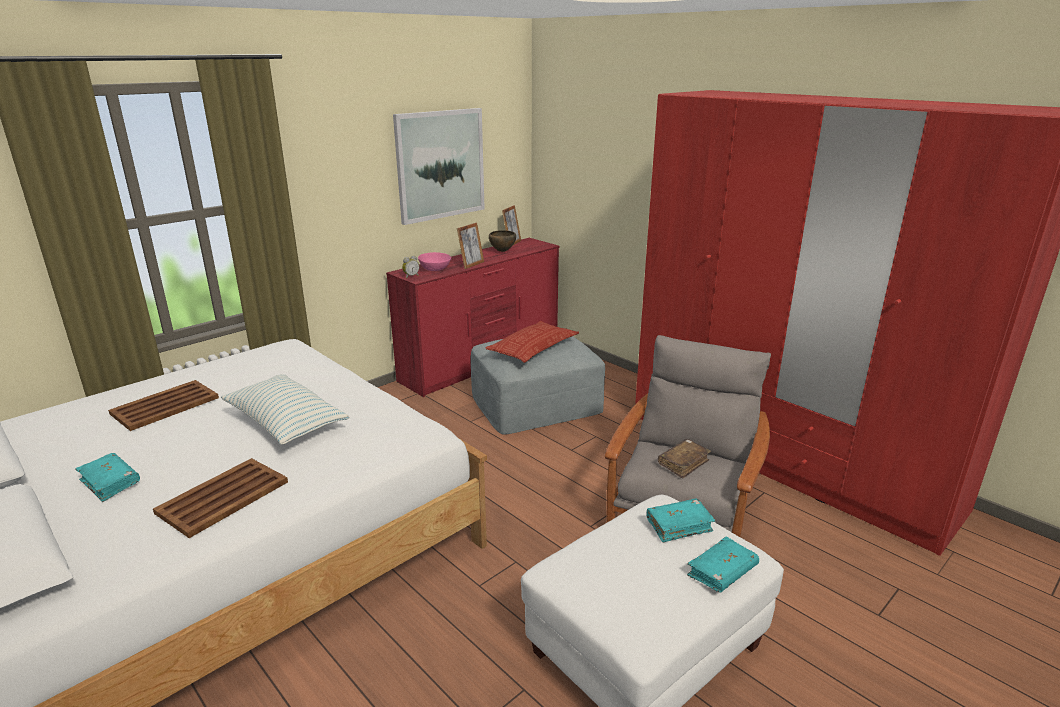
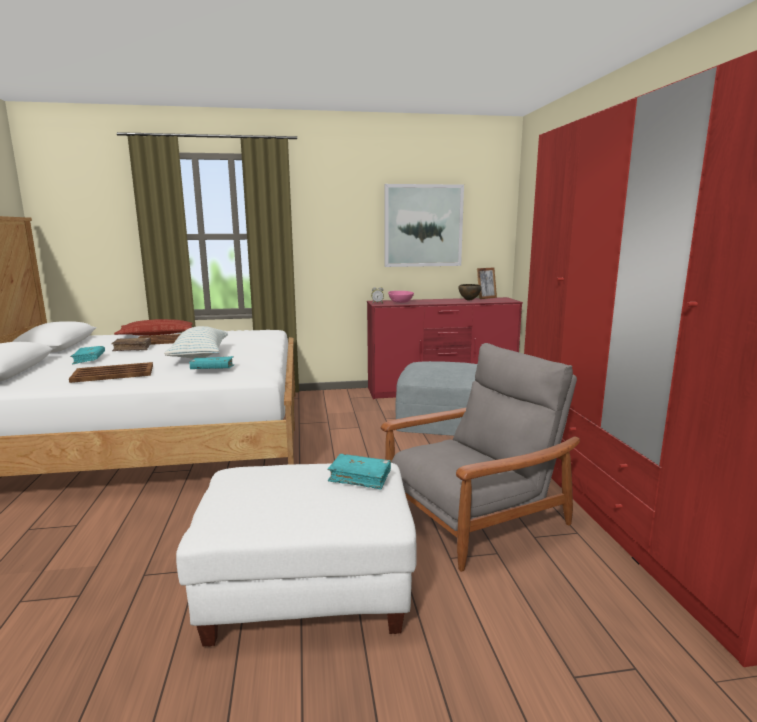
camera: 35 degrees right, 10 degrees down
picture frame [457,222,484,269] -> none
pillow [485,321,579,363] -> pillow moved to [114,319,193,336]
brown book [658,439,711,478] -> brown book moved to [111,338,151,351]
turquoise book [687,537,759,592] -> turquoise book moved to [189,356,234,369]

